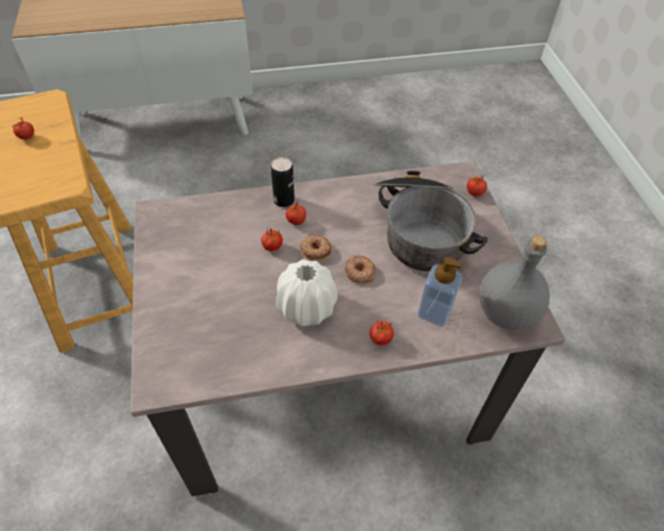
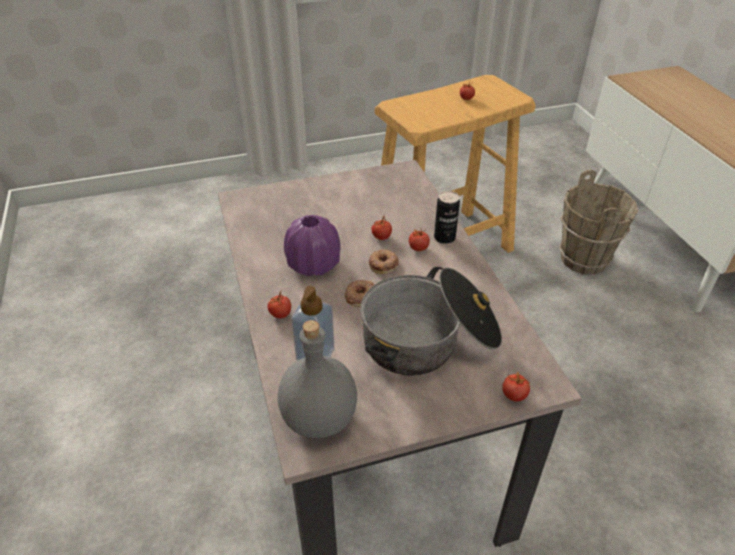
camera: 85 degrees right, 10 degrees down
white vase [276,259,338,326] -> purple vase [284,215,341,276]
none -> brown bucket [559,170,638,274]

